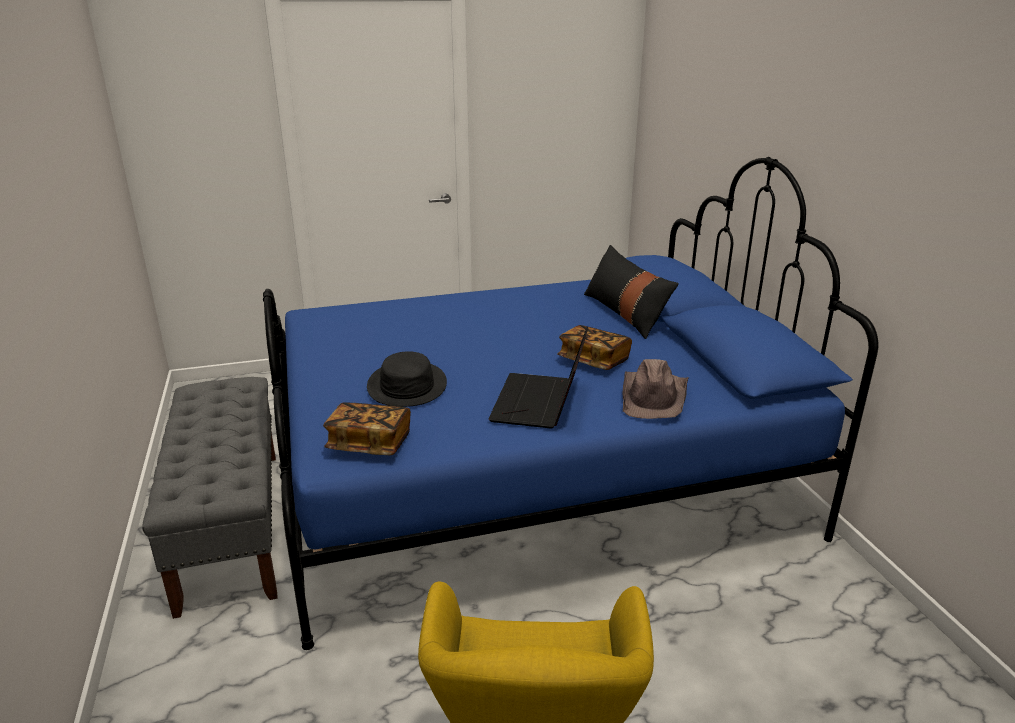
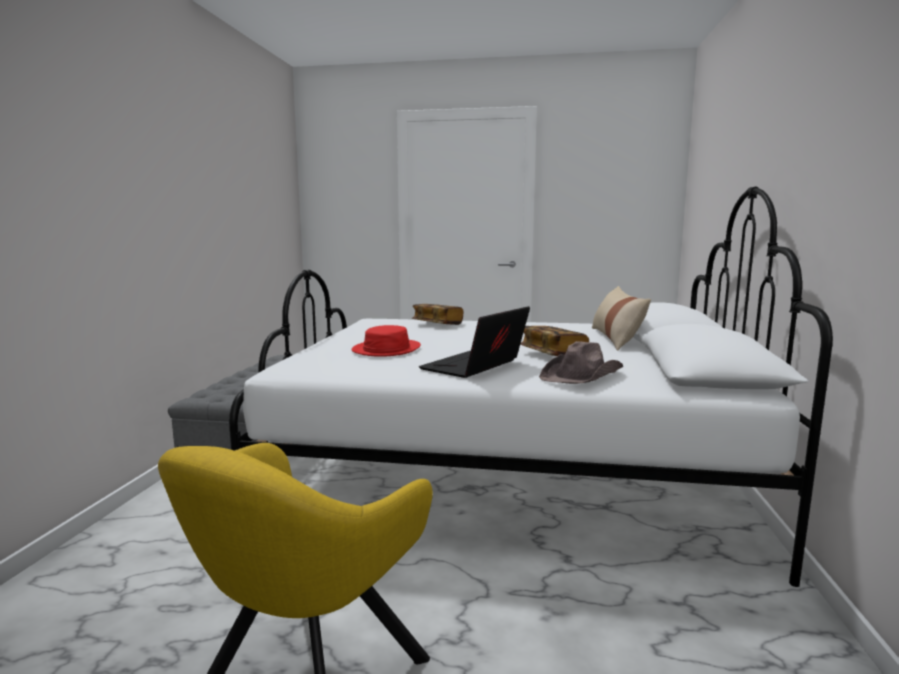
camera: 25 degrees right, 15 degrees down
blue bed [263,157,878,650] -> white bed [229,187,833,587]
book [323,402,411,455] -> book moved to [412,304,464,325]
black hat [367,351,447,407] -> red hat [352,325,421,357]
black pillow [584,245,679,339] -> beige pillow [592,286,651,350]

